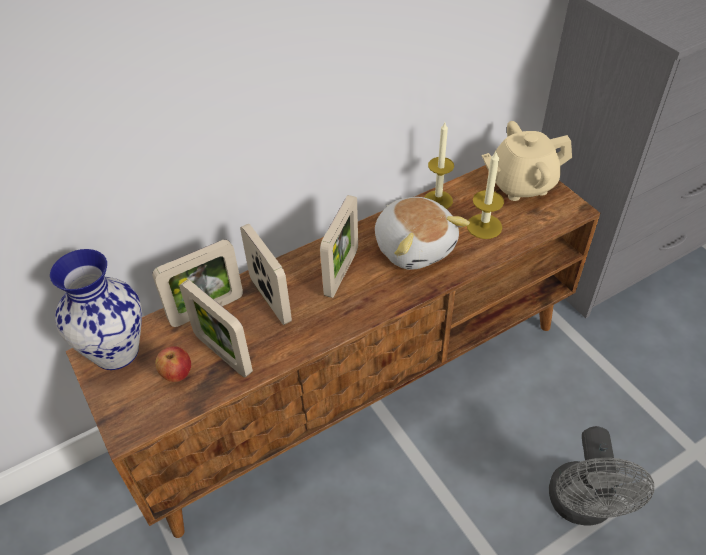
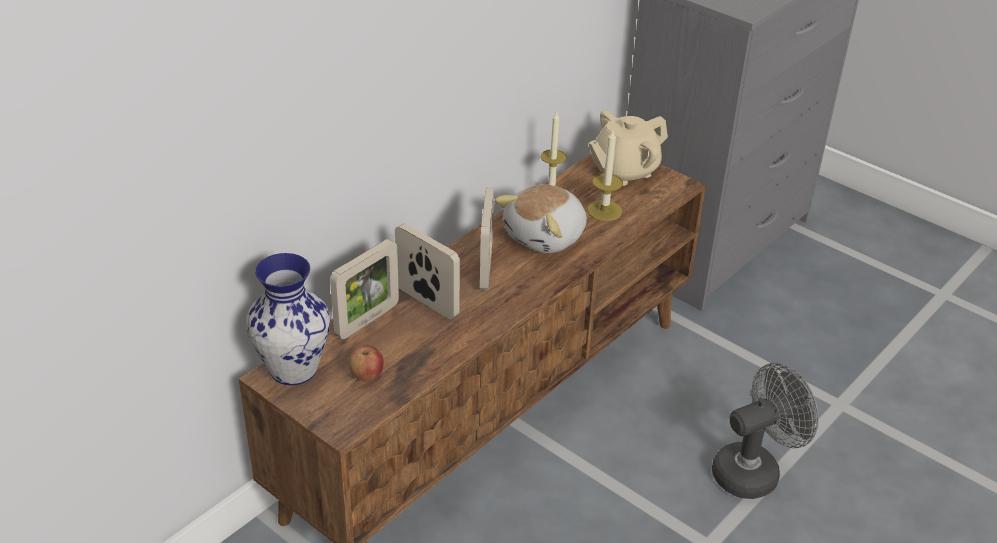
camera: 20 degrees left, 10 degrees down
picture frame [179,279,253,378] -> none
plush toy [375,197,470,270] -> plush toy turned 90 degrees clockwise [495,184,587,253]
grey fan [549,426,654,525] -> grey fan turned 105 degrees counterclockwise [712,363,819,499]

